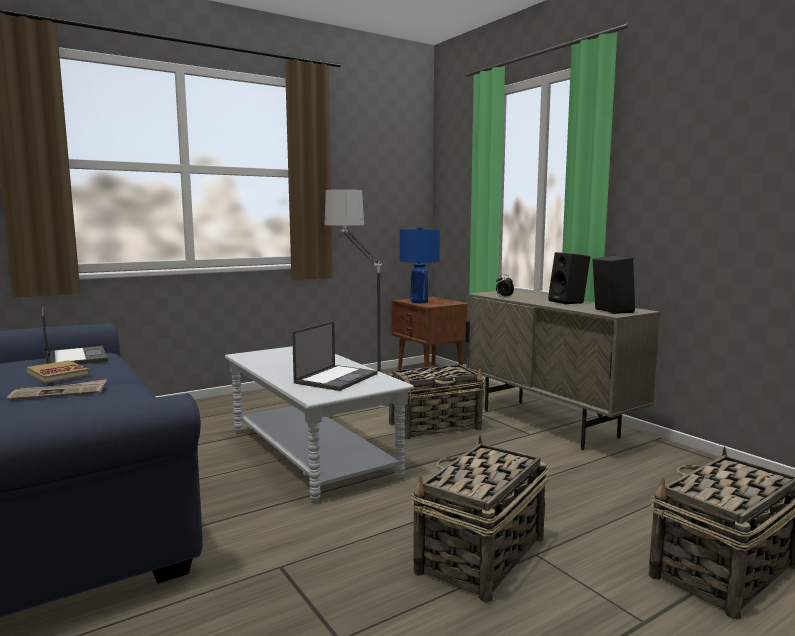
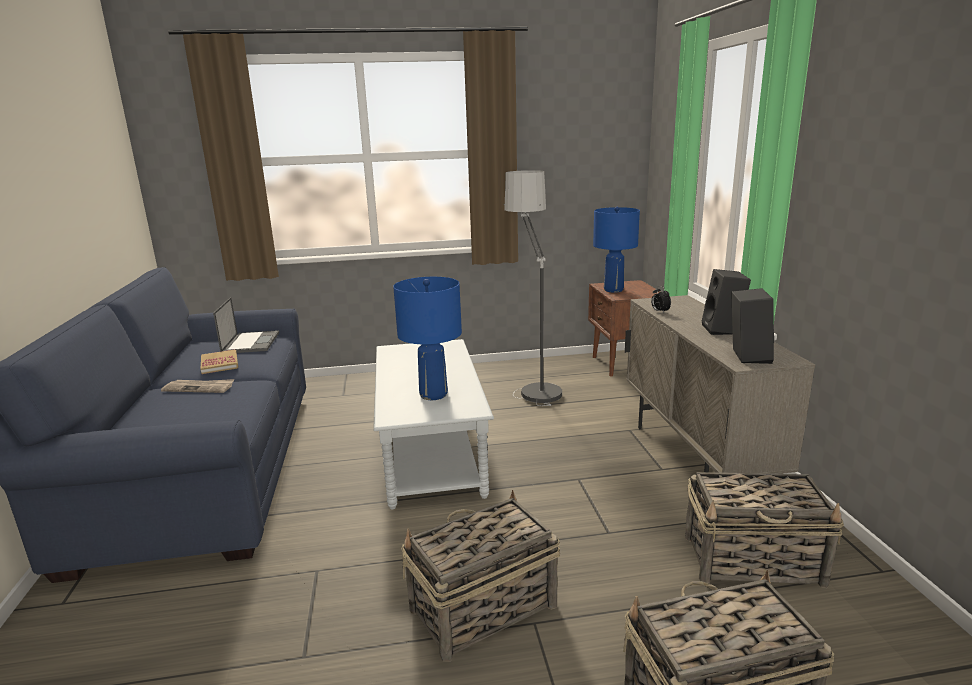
camera: 25 degrees right, 10 degrees up
laptop [292,321,377,391] -> blue table lamp [393,277,462,400]
basket [389,364,485,440] -> basket moved to [685,472,844,588]

